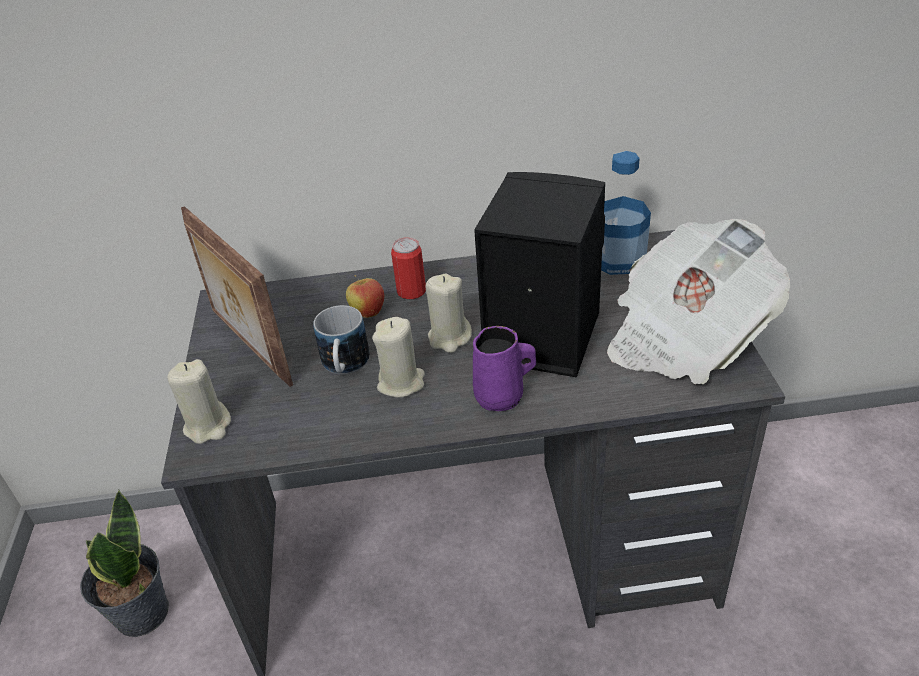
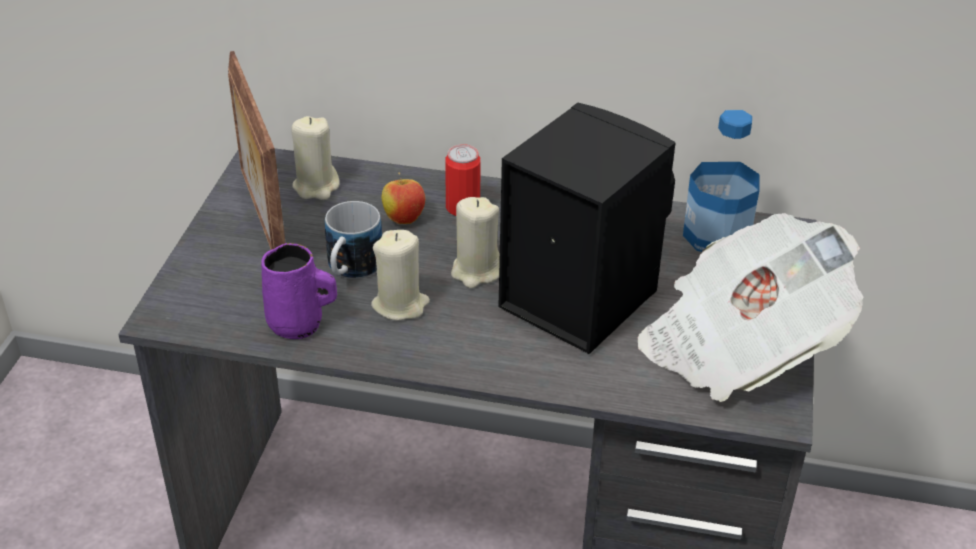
camera: 15 degrees right, 0 degrees up
potted plant [80,490,169,637] -> none
beige candle [167,359,231,444] -> beige candle moved to [291,116,340,200]
purple mug [473,326,536,411] -> purple mug moved to [261,243,337,339]

